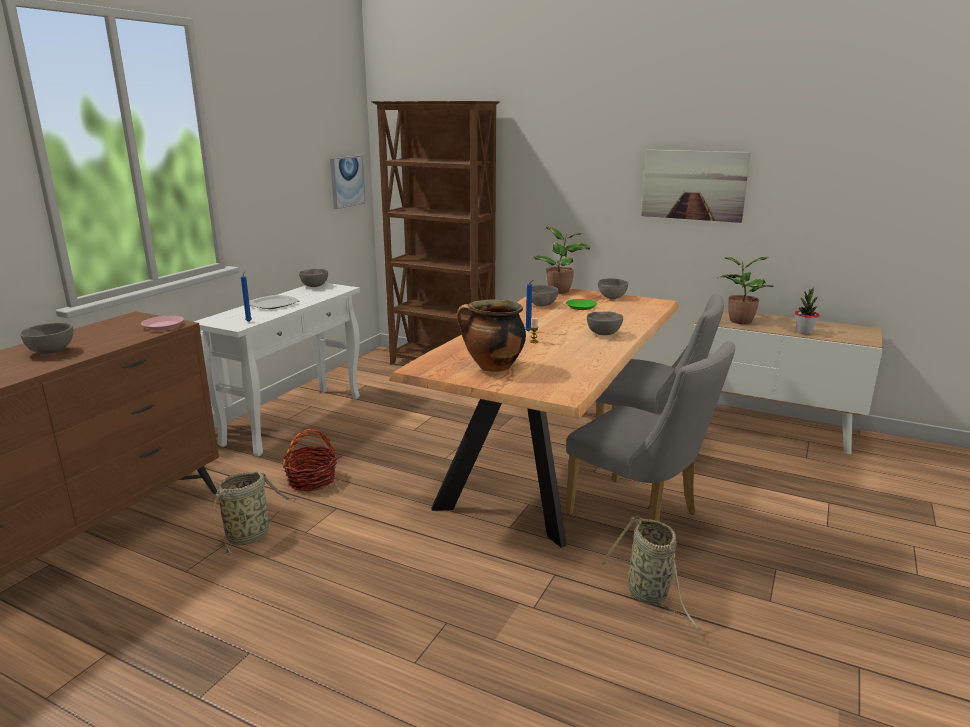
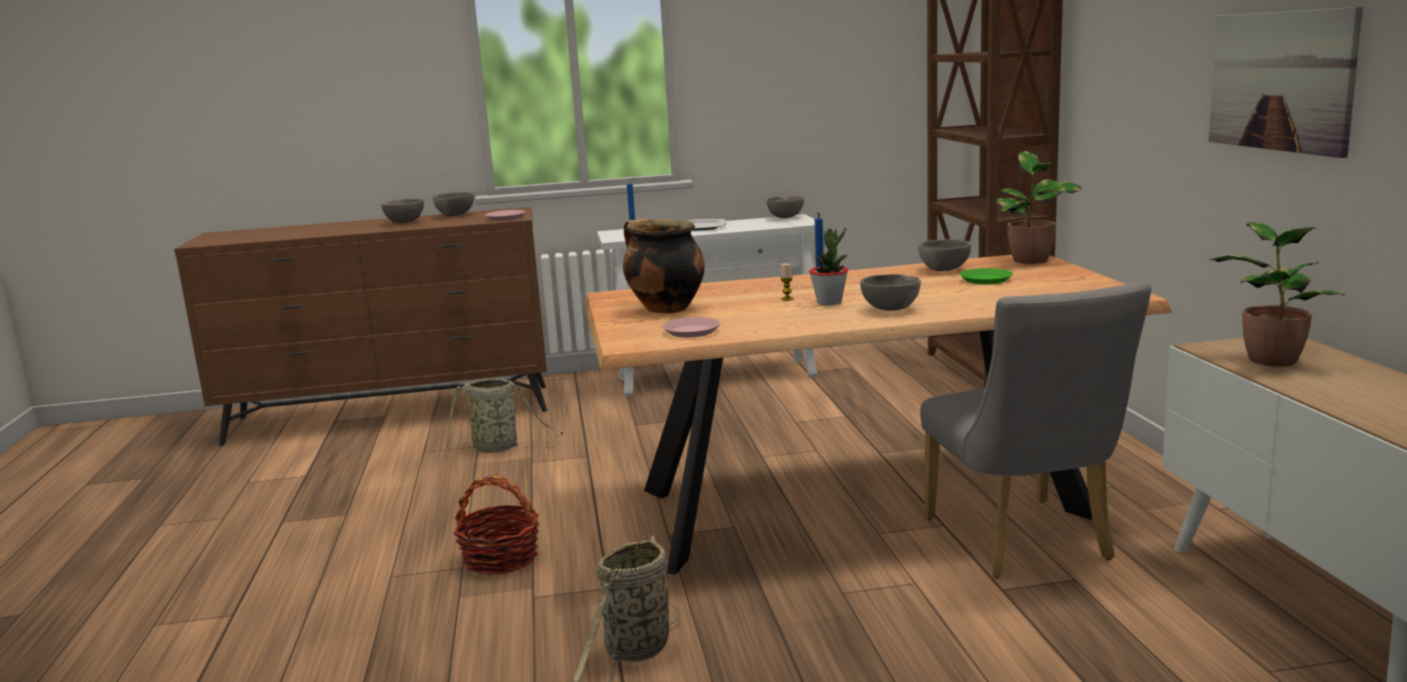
camera: 55 degrees right, 5 degrees down
basket [282,429,337,491] -> basket moved to [454,476,540,575]
picture [330,155,366,209] -> none
grey chair [565,341,735,521] -> none
grey bowl [598,278,628,299] -> grey bowl moved to [433,192,474,216]
potted plant [795,288,820,334] -> potted plant moved to [809,228,848,305]
none -> pink plate [662,317,720,338]

